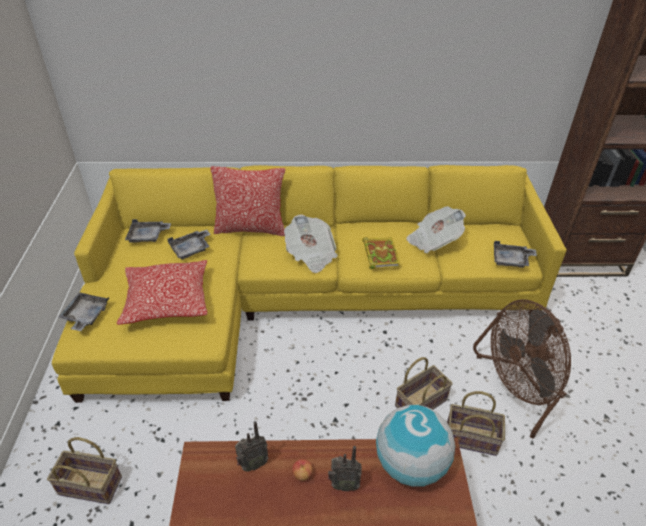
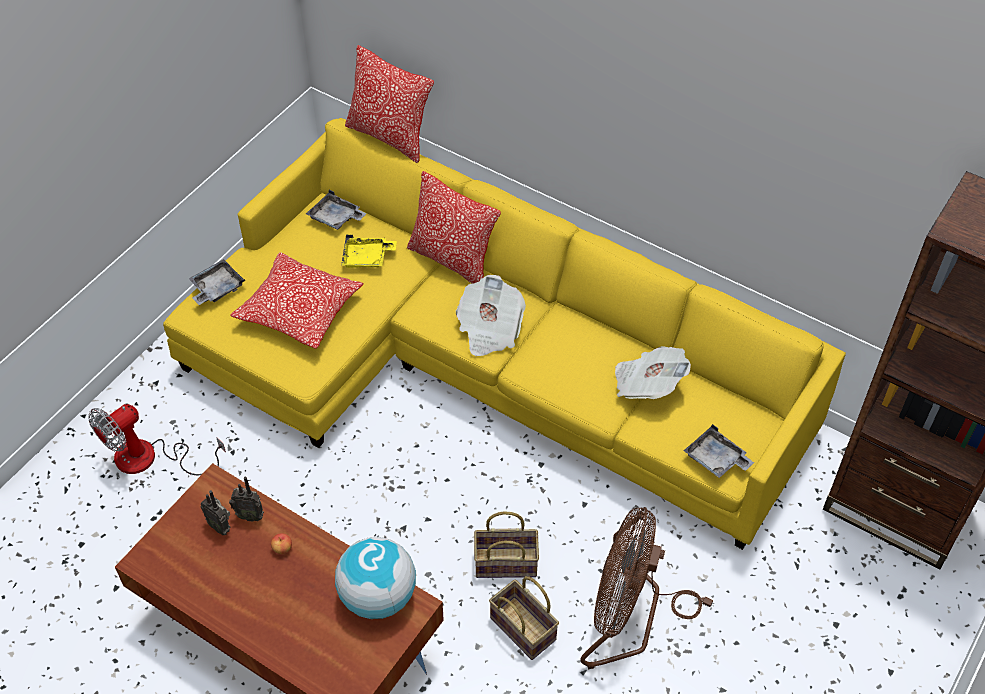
camera: 35 degrees right, 10 degrees up
basket [47,437,122,504] -> fan [88,404,226,475]
grey tray [168,230,211,260] -> yellow tray [341,234,397,268]
radio [328,446,362,491] -> radio moved to [200,490,231,535]
book [362,237,400,270] -> none
none -> pillow [345,45,434,163]

